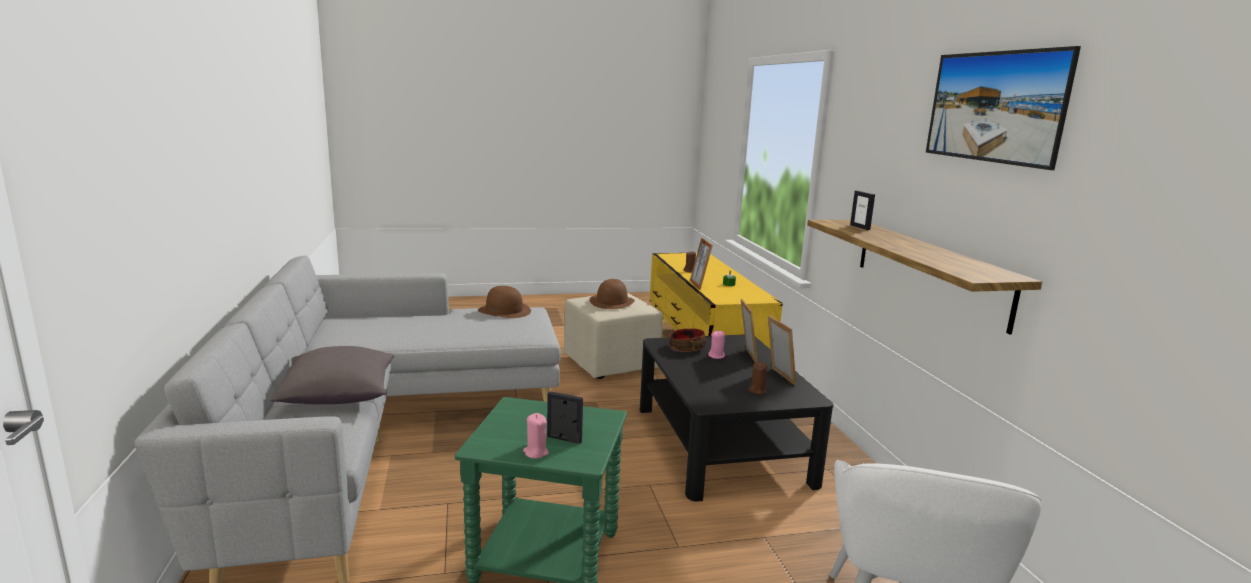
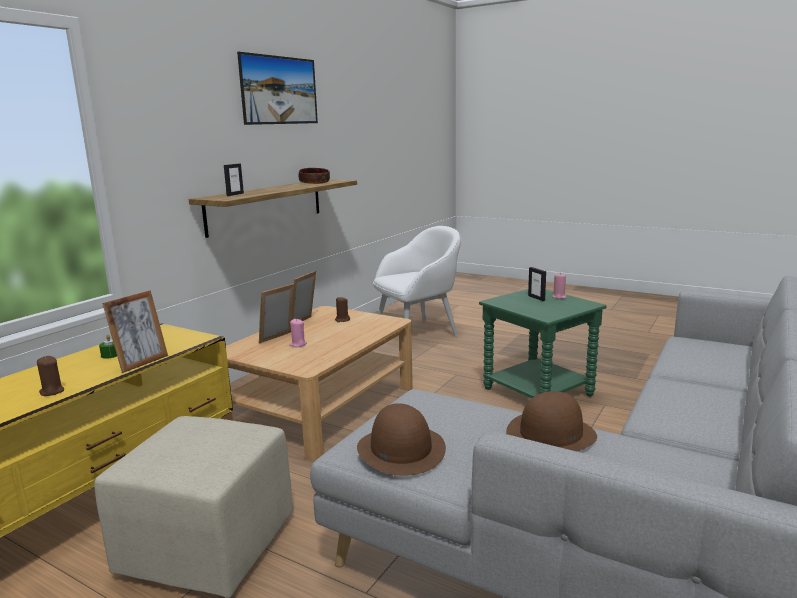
camera: 135 degrees left, 0 degrees up
grey pillow [269,346,394,404] -> none
brown hat [589,279,635,309] -> brown hat moved to [506,391,597,451]
black coffee table [640,334,833,502] -> beige coffee table [220,306,413,460]
bowl [669,328,706,352] -> bowl moved to [299,168,330,184]

